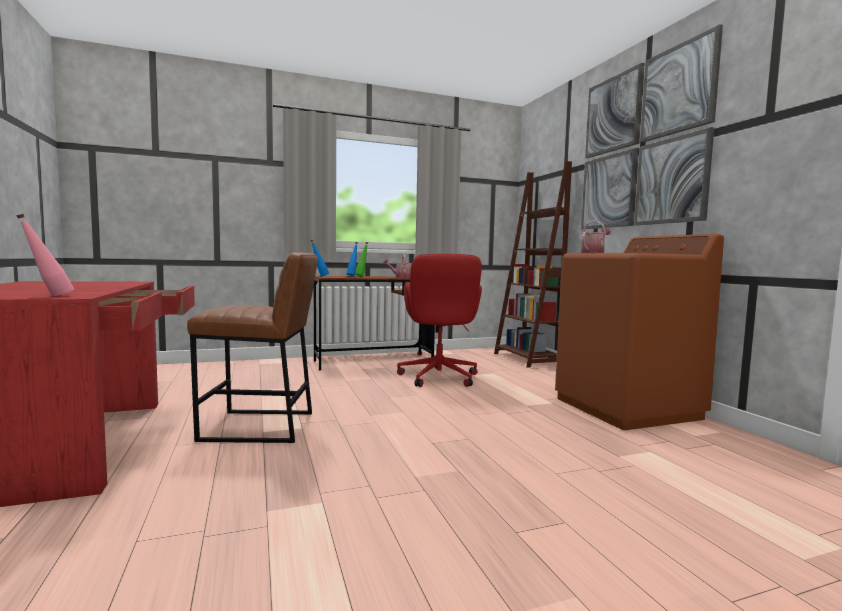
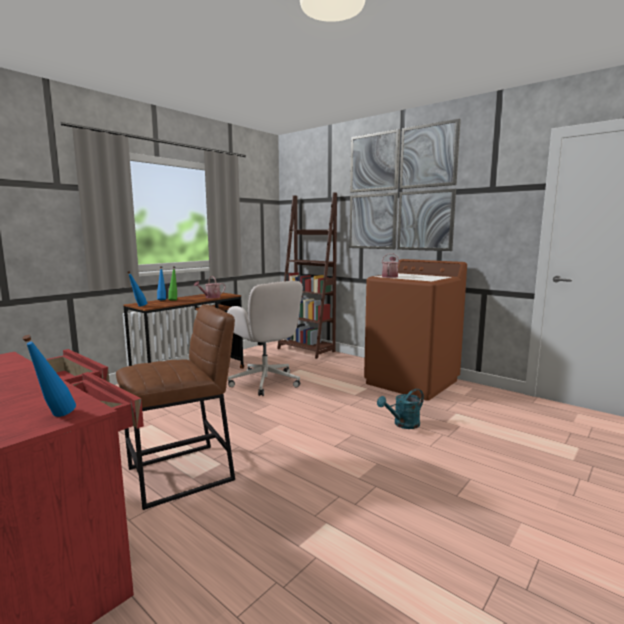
camera: 30 degrees left, 5 degrees up
pink bottle [16,214,74,296] -> blue bottle [22,335,76,417]
red office chair [397,254,482,387] -> white office chair [227,281,303,396]
none -> turquoise watering can [377,389,424,429]

